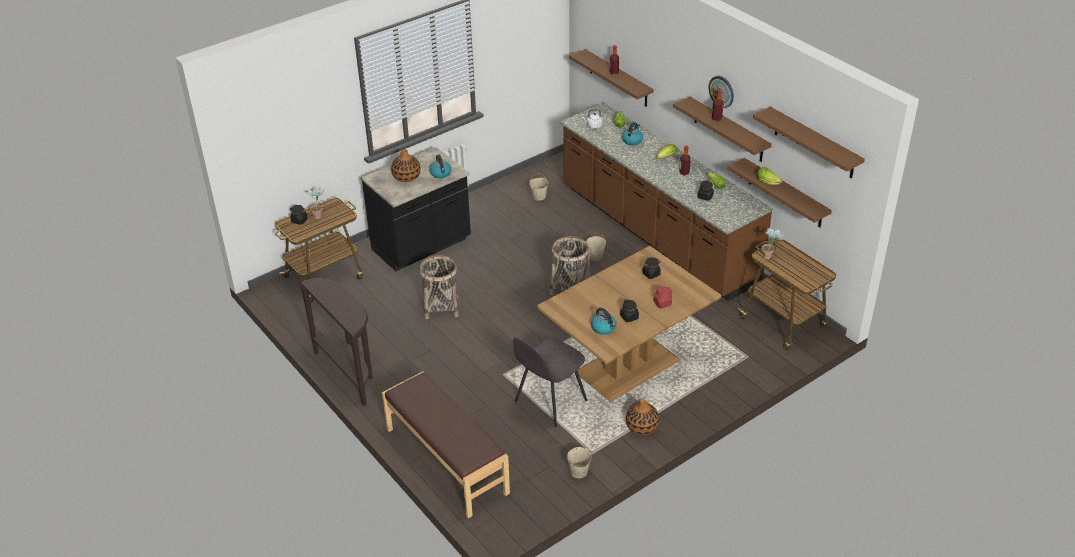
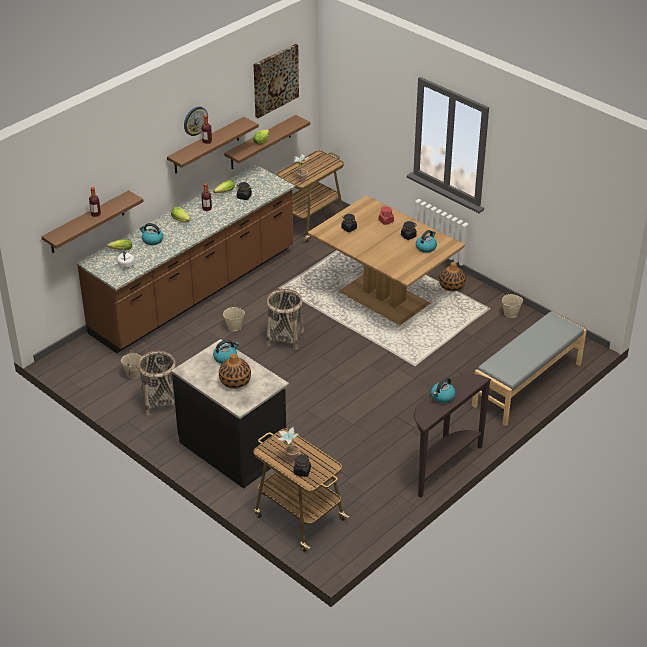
camera: 100 degrees left, 0 degrees up
brown bench [382,371,510,518] -> grey bench [472,311,587,426]
basket [419,255,459,319] -> basket moved to [138,351,176,415]
grey chair [513,338,587,427] -> none
brown shelf [753,107,865,178] -> picture [254,44,299,118]
none -> kettle [431,377,455,403]

